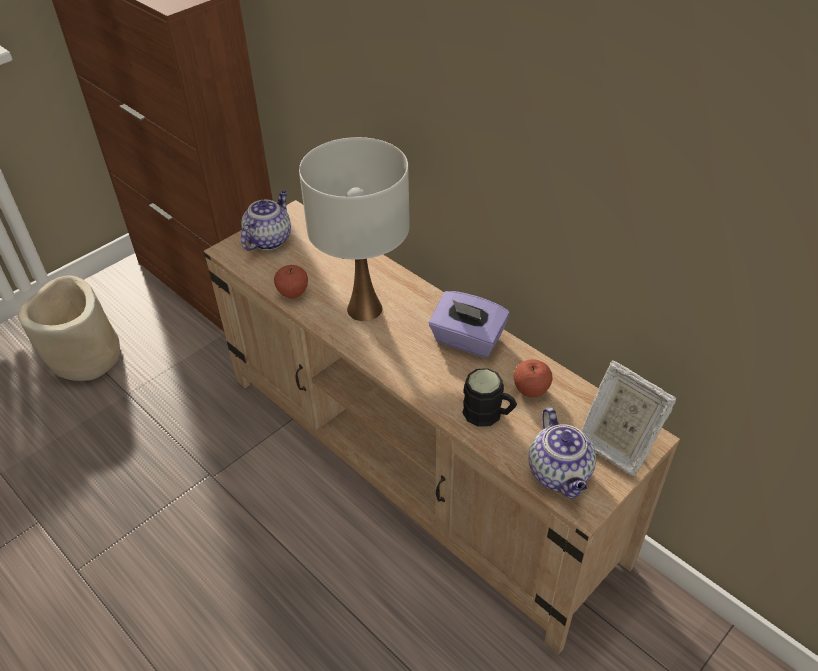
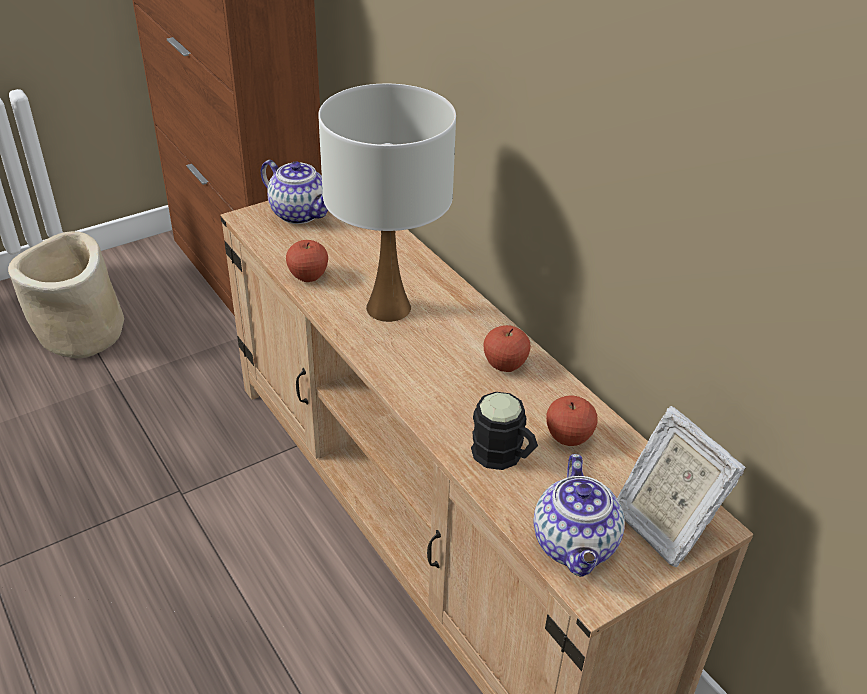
camera: 10 degrees right, 5 degrees down
teapot [241,191,291,251] -> teapot turned 90 degrees clockwise [261,160,328,224]
purple tissue box [429,291,510,358] -> apple [483,325,531,372]

